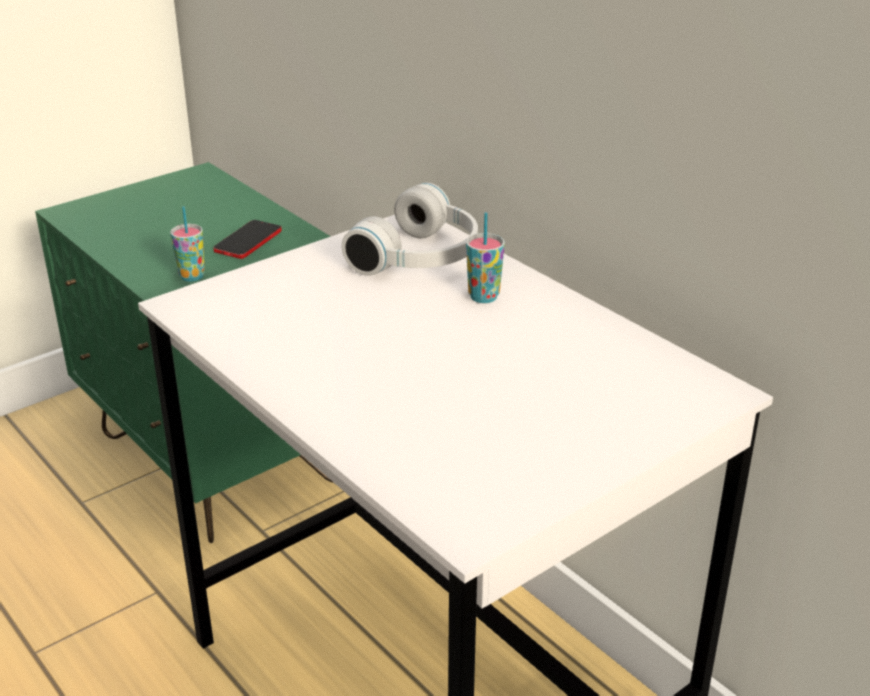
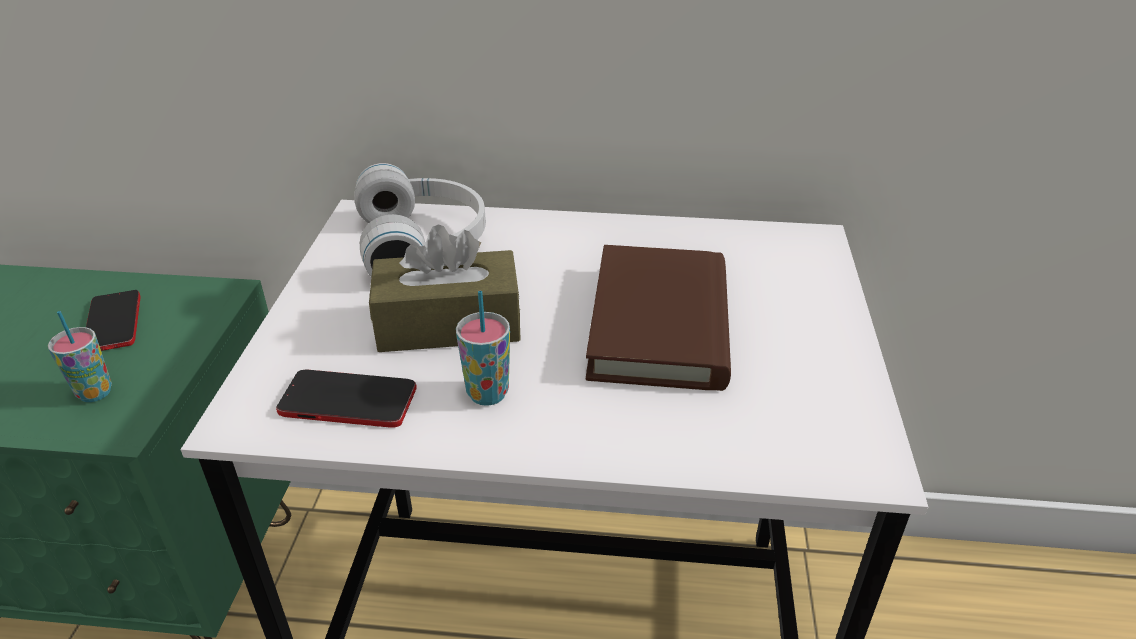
camera: 45 degrees left, 5 degrees up
cup [466,212,505,303] -> cup moved to [456,291,510,406]
none -> phone [276,370,417,428]
none -> brown tissue box [369,225,521,352]
none -> brown book [586,245,731,391]

